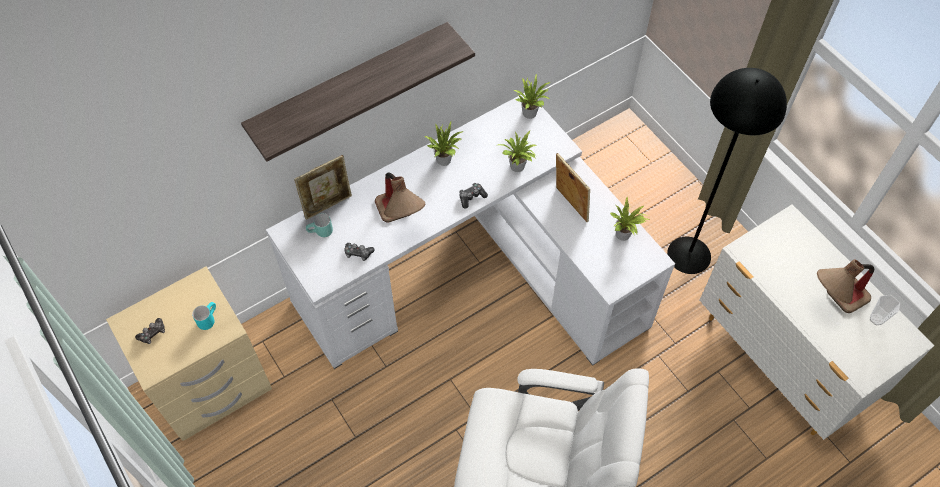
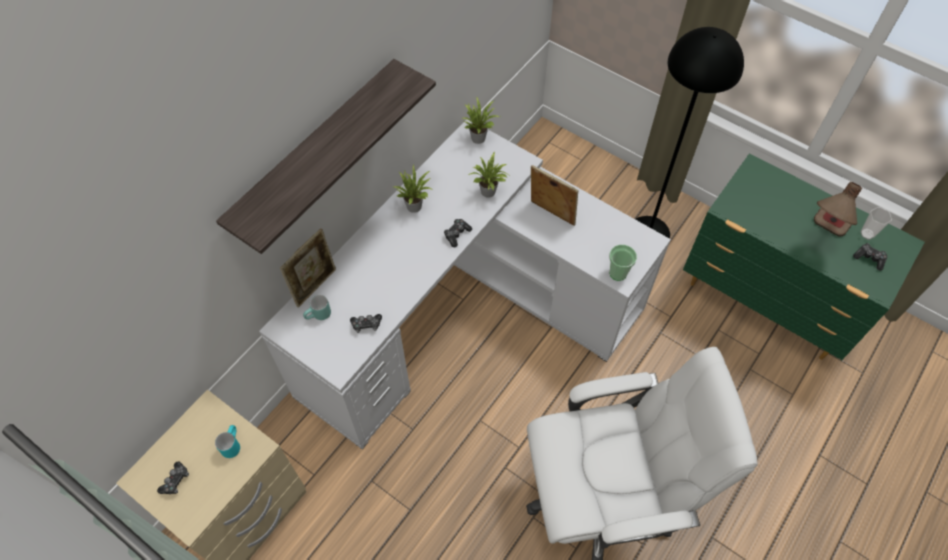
camera: 20 degrees left, 0 degrees up
table lamp [375,172,425,222] -> none
potted plant [610,197,650,241] -> none
white dresser [699,204,934,440] -> green dresser [683,153,925,360]
none -> cup [609,245,637,281]
none -> game controller [853,243,887,271]

